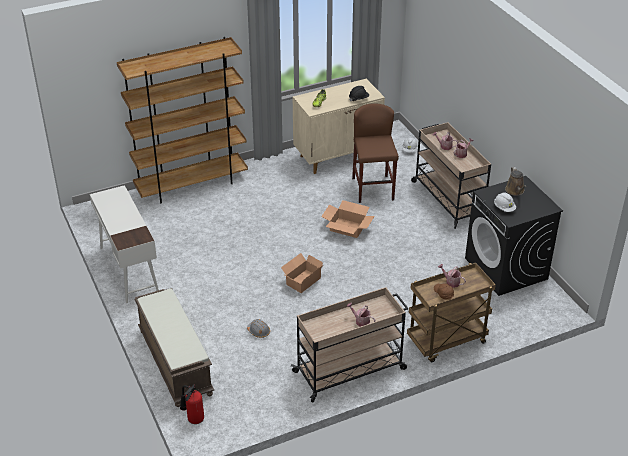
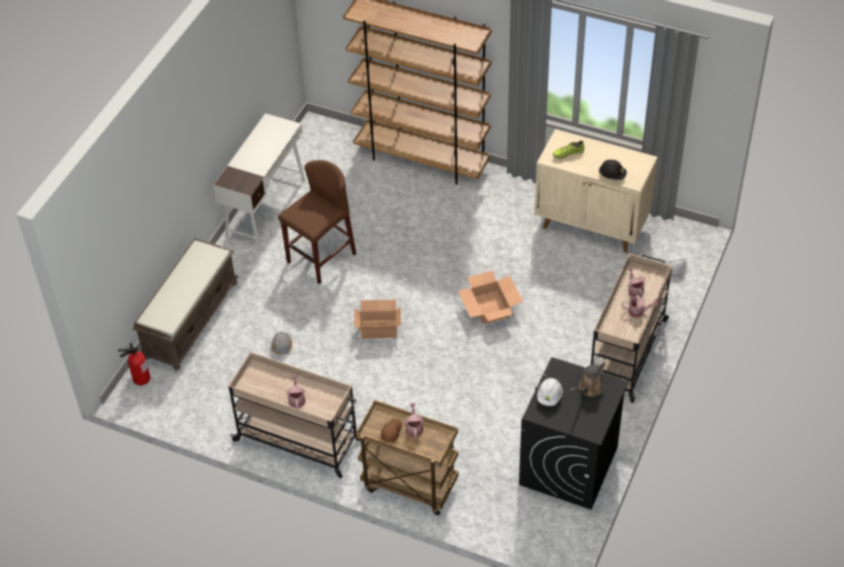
camera: 50 degrees right, 10 degrees up
brown stool [352,104,399,203] -> brown stool moved to [278,160,356,284]

